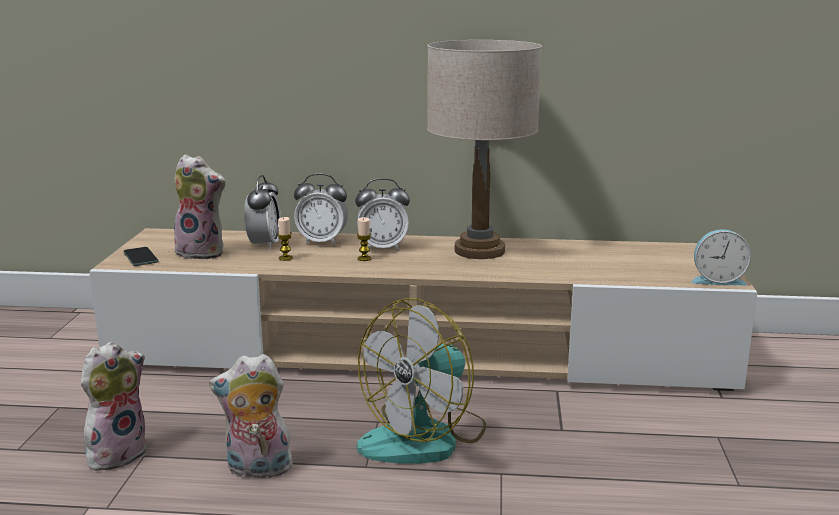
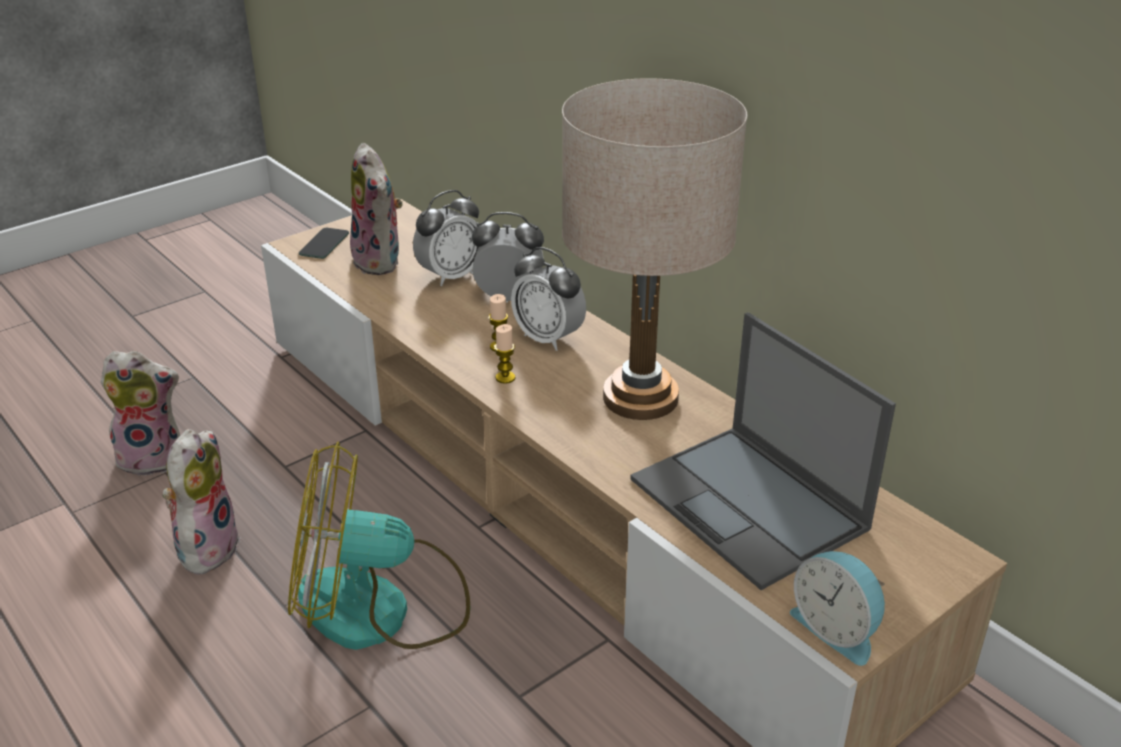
camera: 45 degrees right, 15 degrees up
plush toy [209,354,296,478] -> plush toy turned 60 degrees clockwise [162,429,241,575]
candle [277,217,293,261] -> candle moved to [494,324,515,384]
alarm clock [294,173,348,245] -> alarm clock turned 135 degrees clockwise [472,212,544,303]
none -> laptop [630,312,896,590]

